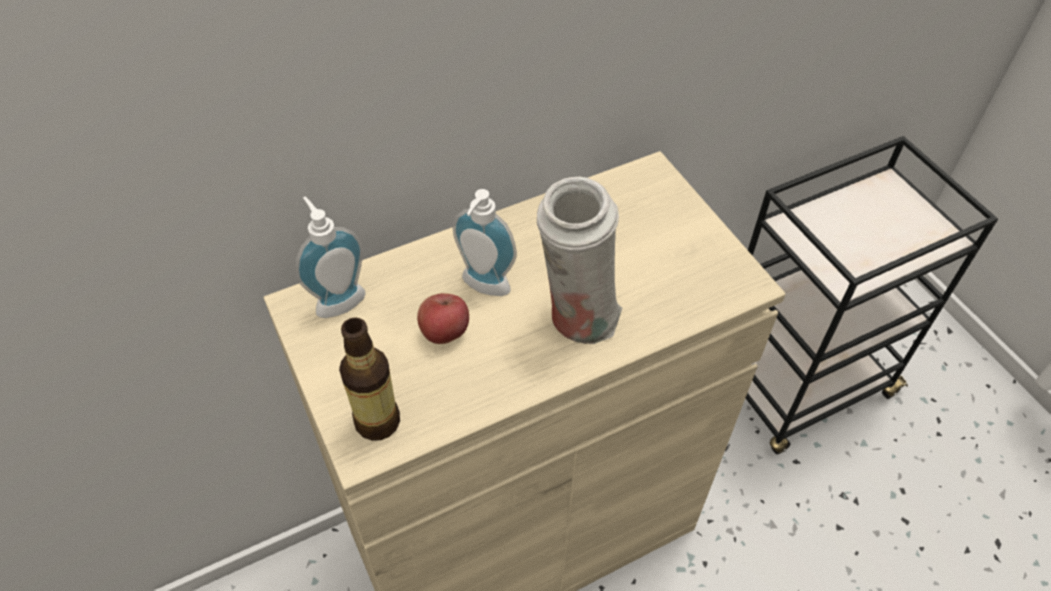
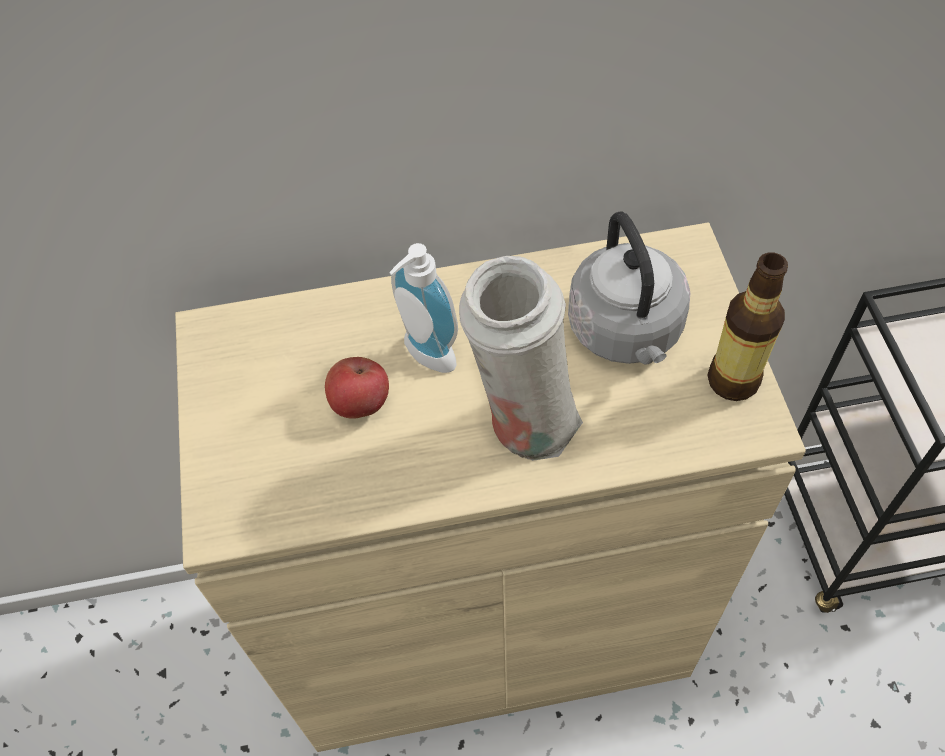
camera: 20 degrees right, 5 degrees up
soap dispenser [296,196,366,318] -> none
bottle [339,317,400,441] -> bottle moved to [708,252,788,401]
none -> grey kettle [568,212,690,365]

